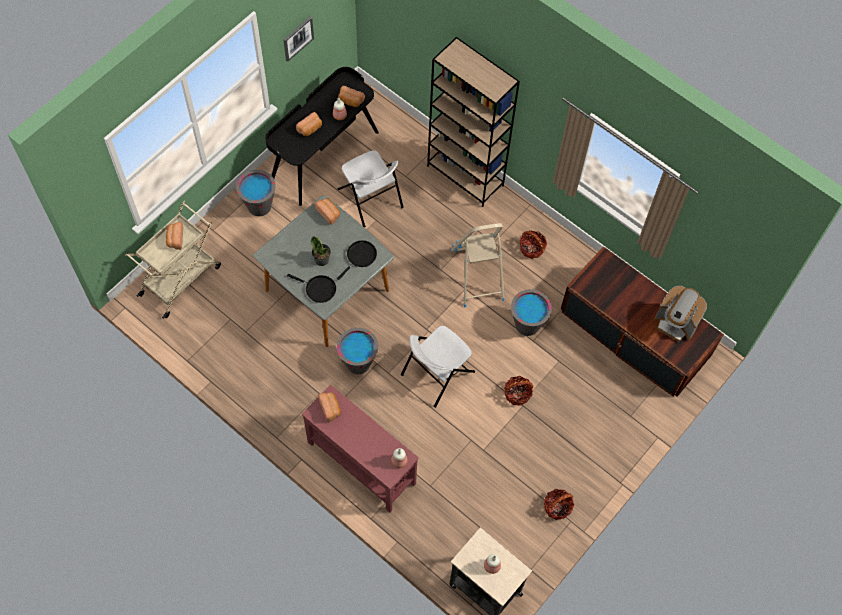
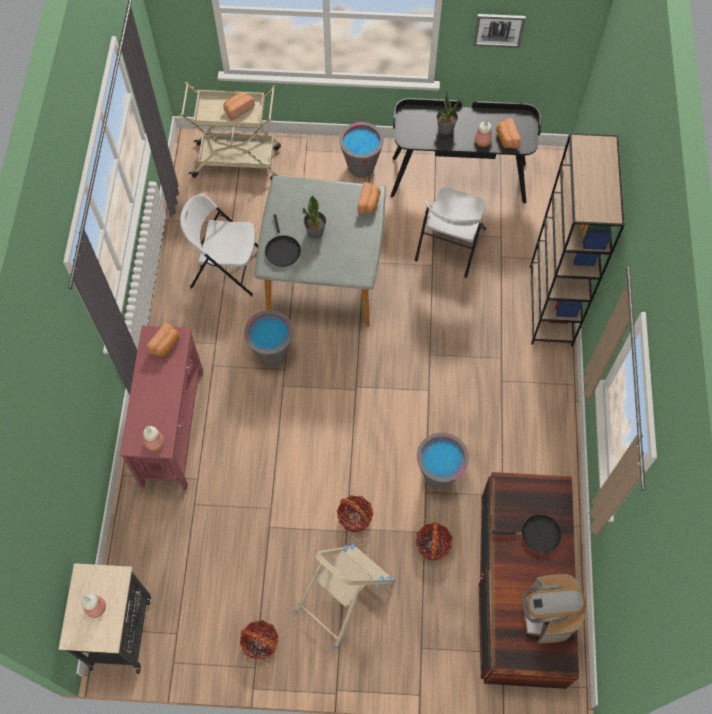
camera: 55 degrees right, 0 degrees up
bread [296,112,322,136] -> potted plant [437,92,460,135]
black frying pan [337,240,377,280] -> black frying pan moved to [492,514,562,553]
white chair [401,326,475,408] -> white chair moved to [180,194,258,296]
beige step ladder [451,223,504,307] -> beige step ladder moved to [295,544,396,649]
basket [520,230,547,259] -> basket moved to [416,522,453,560]

